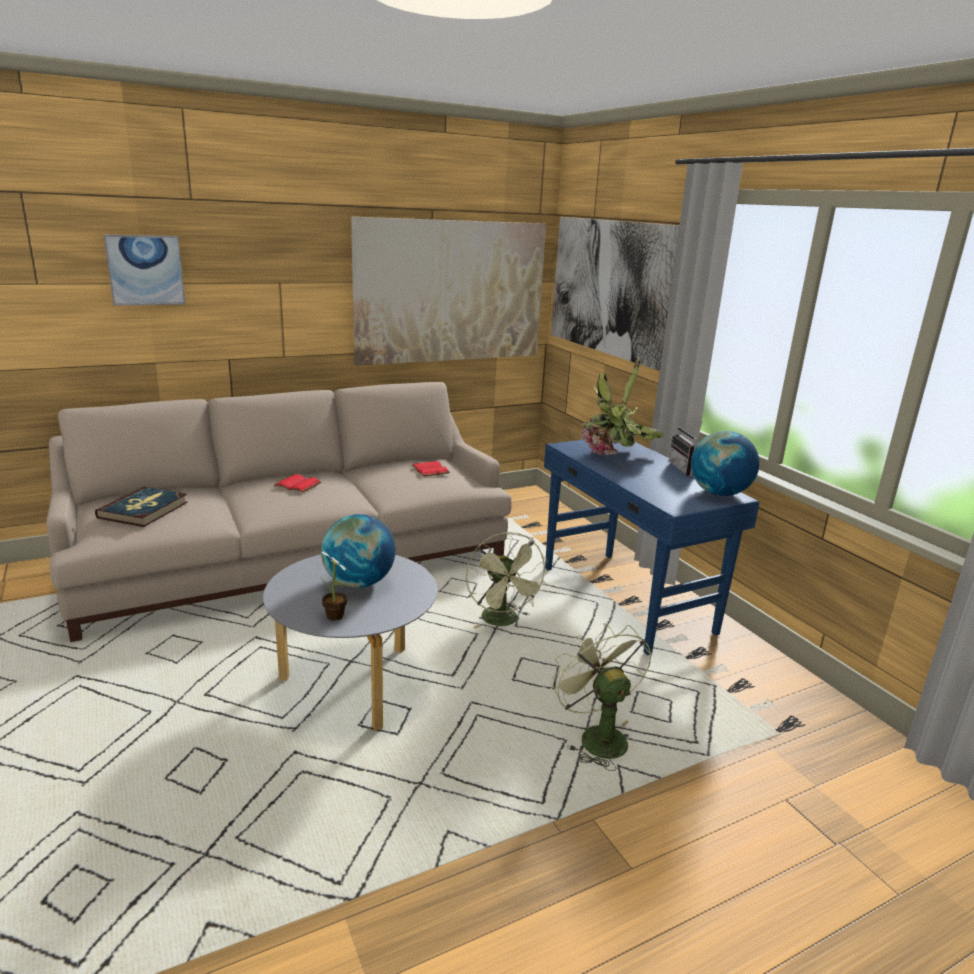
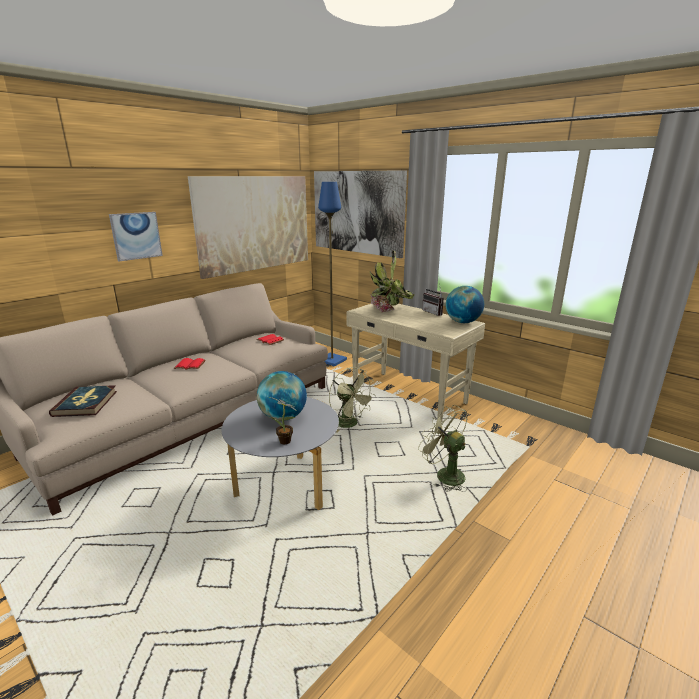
camera: 20 degrees left, 0 degrees up
picture [104,235,186,306] -> picture moved to [109,212,163,261]
blue console table [544,440,759,655] -> beige console table [346,304,485,423]
none -> blue floor lamp [318,182,347,366]

